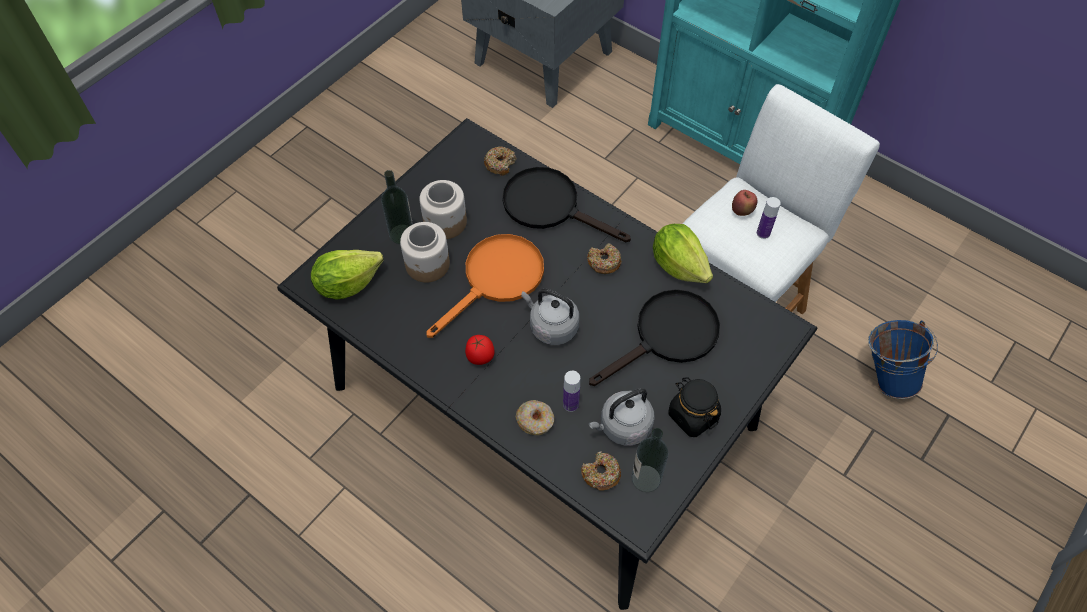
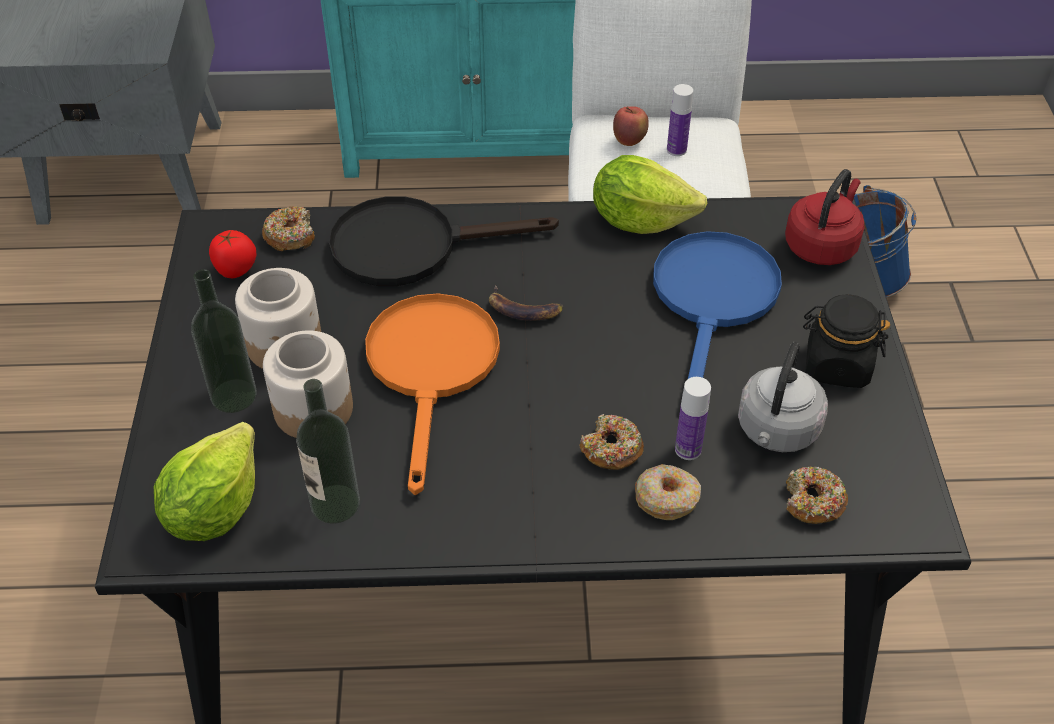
camera: 40 degrees left, 10 degrees down
tomato [465,335,494,365] -> tomato moved to [209,230,256,278]
grey kettle [521,289,579,345] -> none
donut [587,243,622,274] -> donut moved to [579,414,644,470]
black frying pan [589,289,720,386] -> blue frying pan [653,231,782,379]
bottle [631,428,668,492] -> bottle moved to [296,379,360,524]
none -> banana [489,285,564,320]
none -> red kettle [785,169,865,265]

